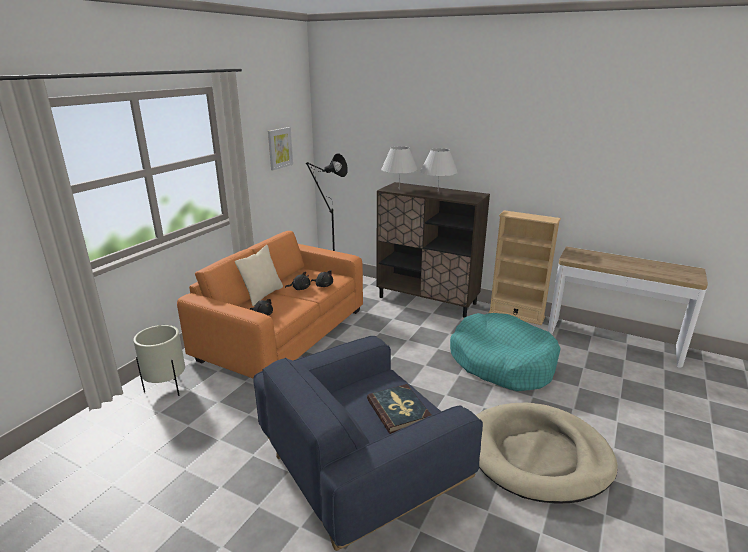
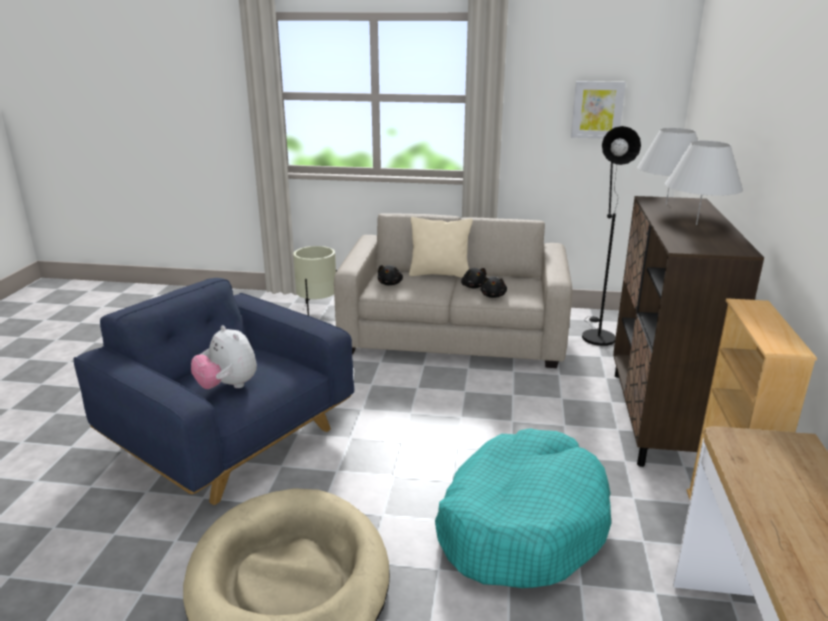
camera: 70 degrees right, 0 degrees up
orange sofa [177,231,363,378] -> beige sofa [334,213,572,368]
book [367,384,431,434] -> plush toy [191,325,257,389]

